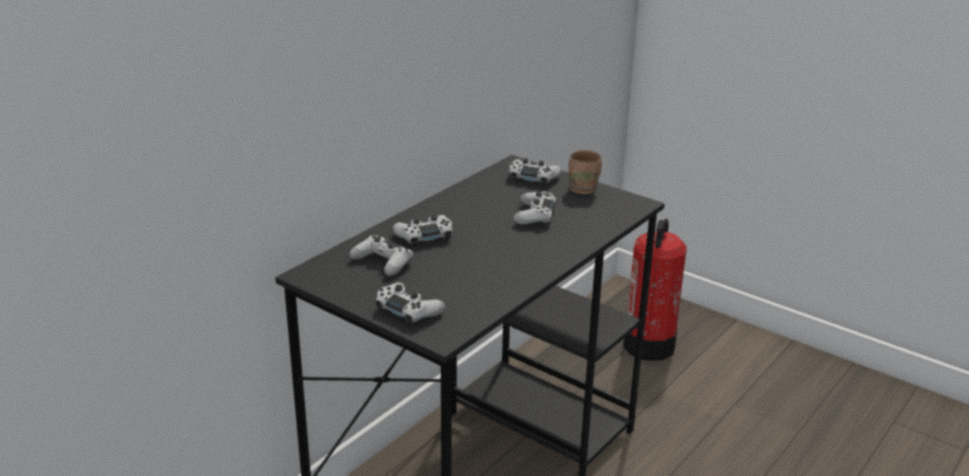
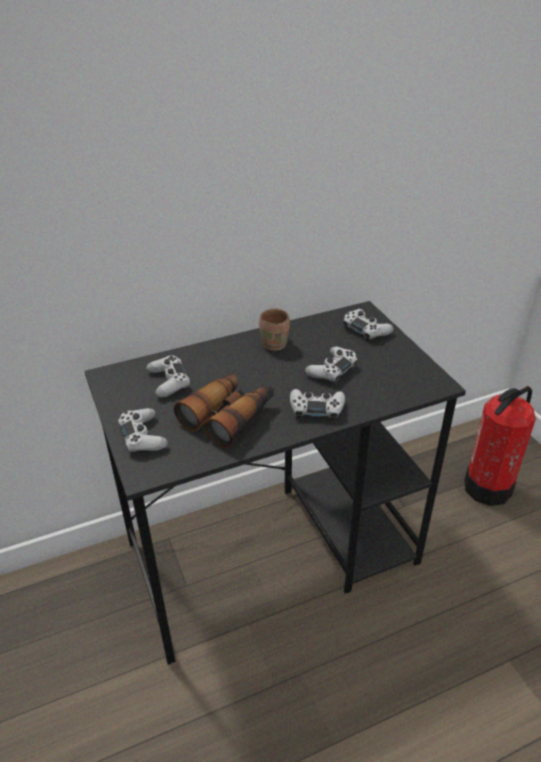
camera: 30 degrees right, 10 degrees up
white game controller [393,214,452,247] -> white game controller moved to [290,389,345,421]
brown mug [568,150,602,194] -> brown mug moved to [259,308,290,351]
none -> binoculars [174,370,274,448]

